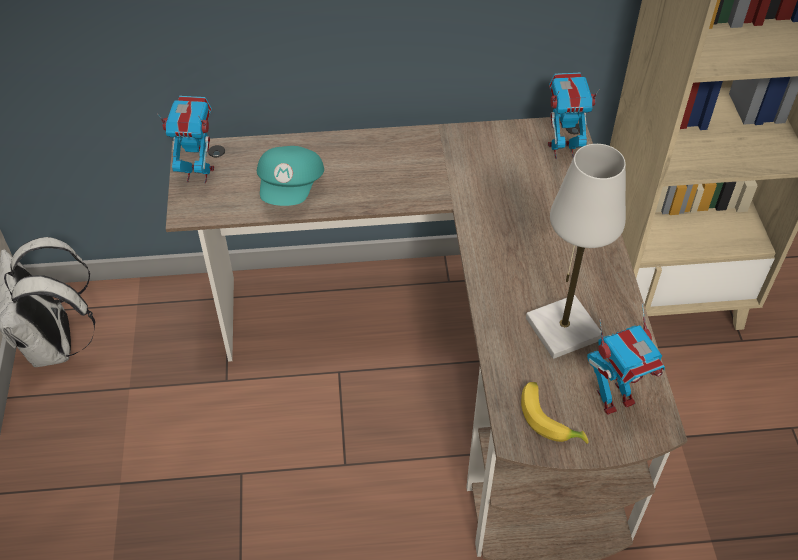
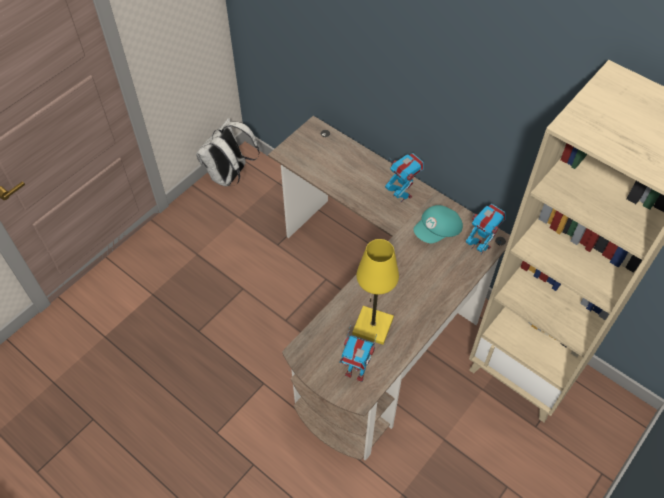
camera: 45 degrees right, 5 degrees up
toy robot [157,96,214,184] -> toy robot moved to [385,153,424,203]
turquoise cap [257,146,324,206] -> turquoise cap moved to [414,205,463,243]
banana [521,382,589,444] -> none
white table lamp [526,144,626,359] -> yellow table lamp [352,239,399,345]

